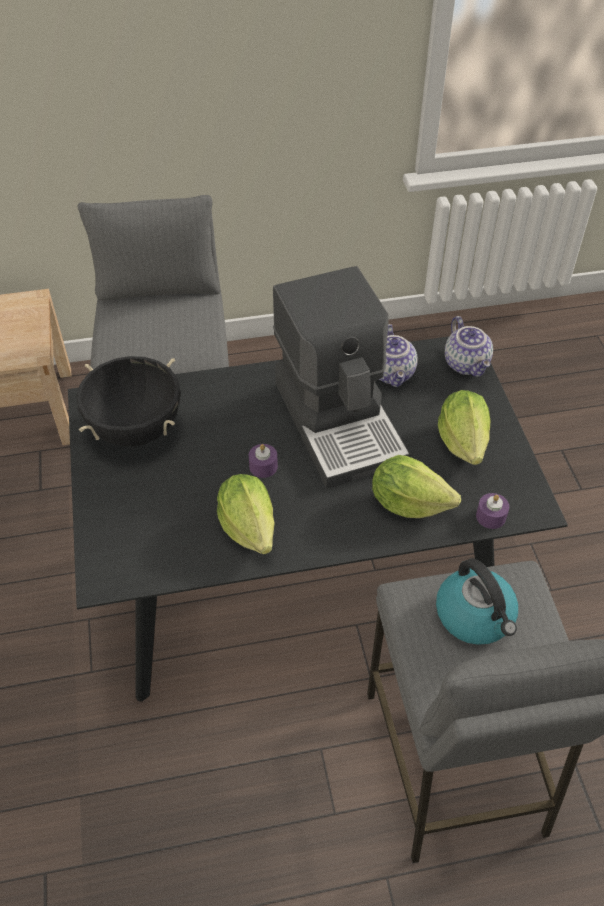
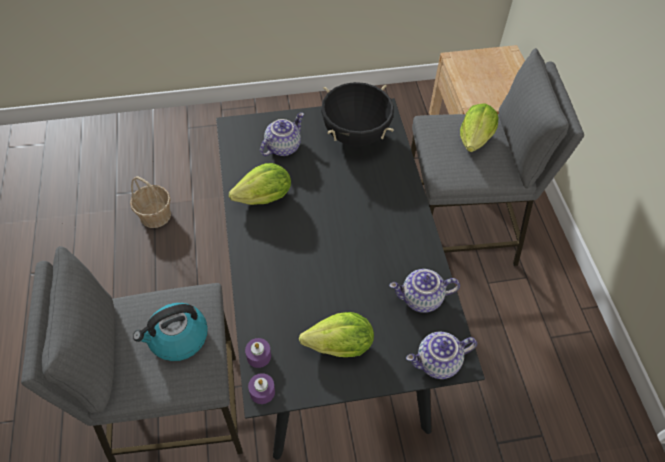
camera: 90 degrees right, 5 degrees up
purple candle [249,444,278,478] -> purple candle moved to [248,373,275,404]
coffee machine [273,266,410,489] -> none
lettuce [372,455,461,518] -> lettuce moved to [460,103,499,152]
none -> basket [130,176,171,228]
none -> teapot [260,113,304,156]

